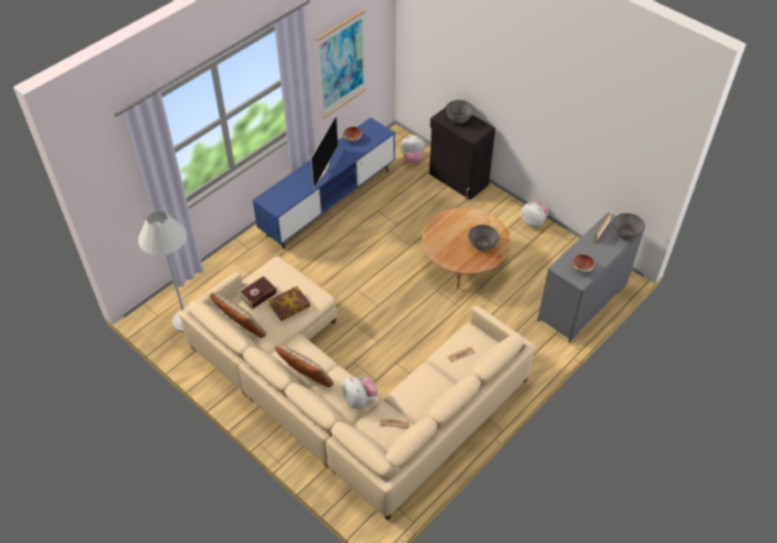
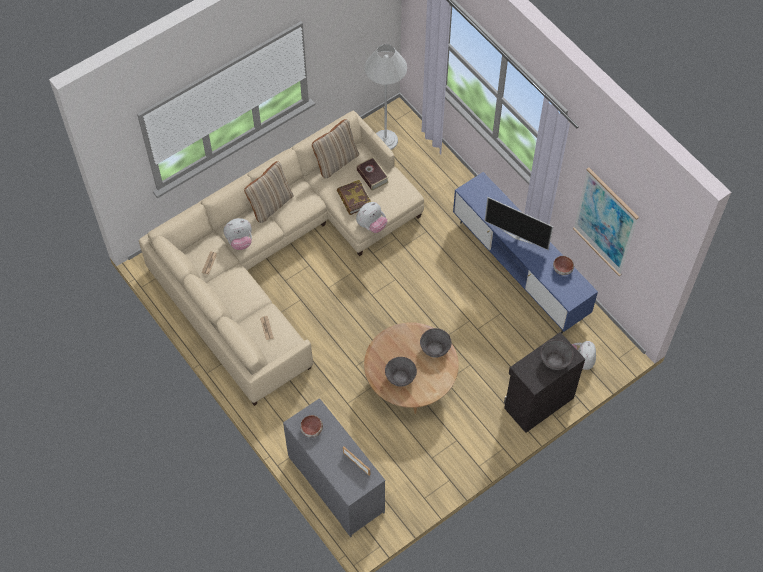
camera: 100 degrees right, 10 degrees up
plush toy [521,201,549,227] -> plush toy moved to [356,202,387,233]
grey bowl [613,213,645,240] -> grey bowl moved to [420,328,452,358]

